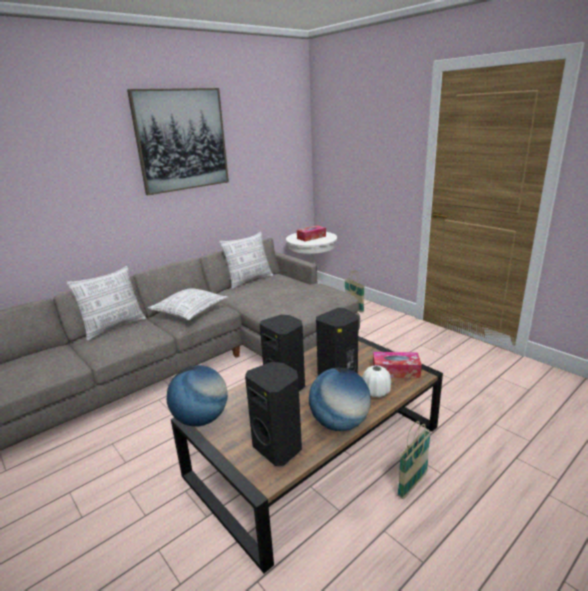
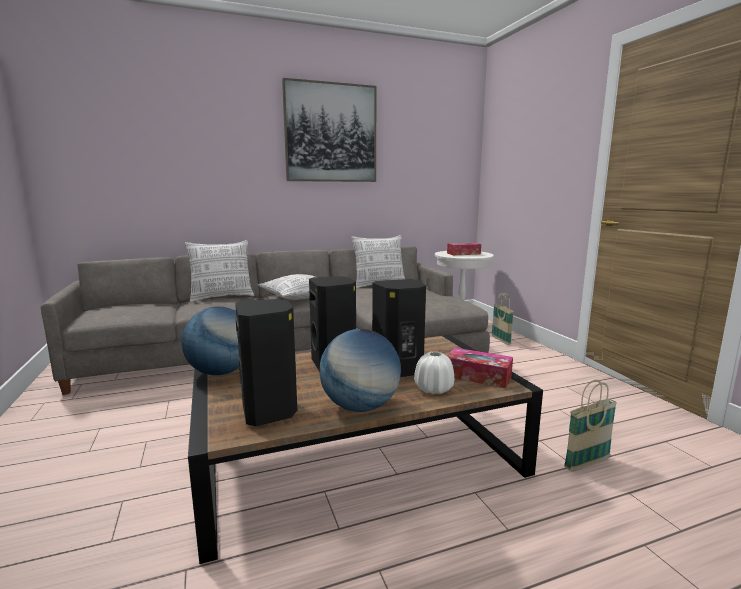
camera: 20 degrees right, 10 degrees down
basket [397,421,431,499] -> basket moved to [564,380,617,471]

